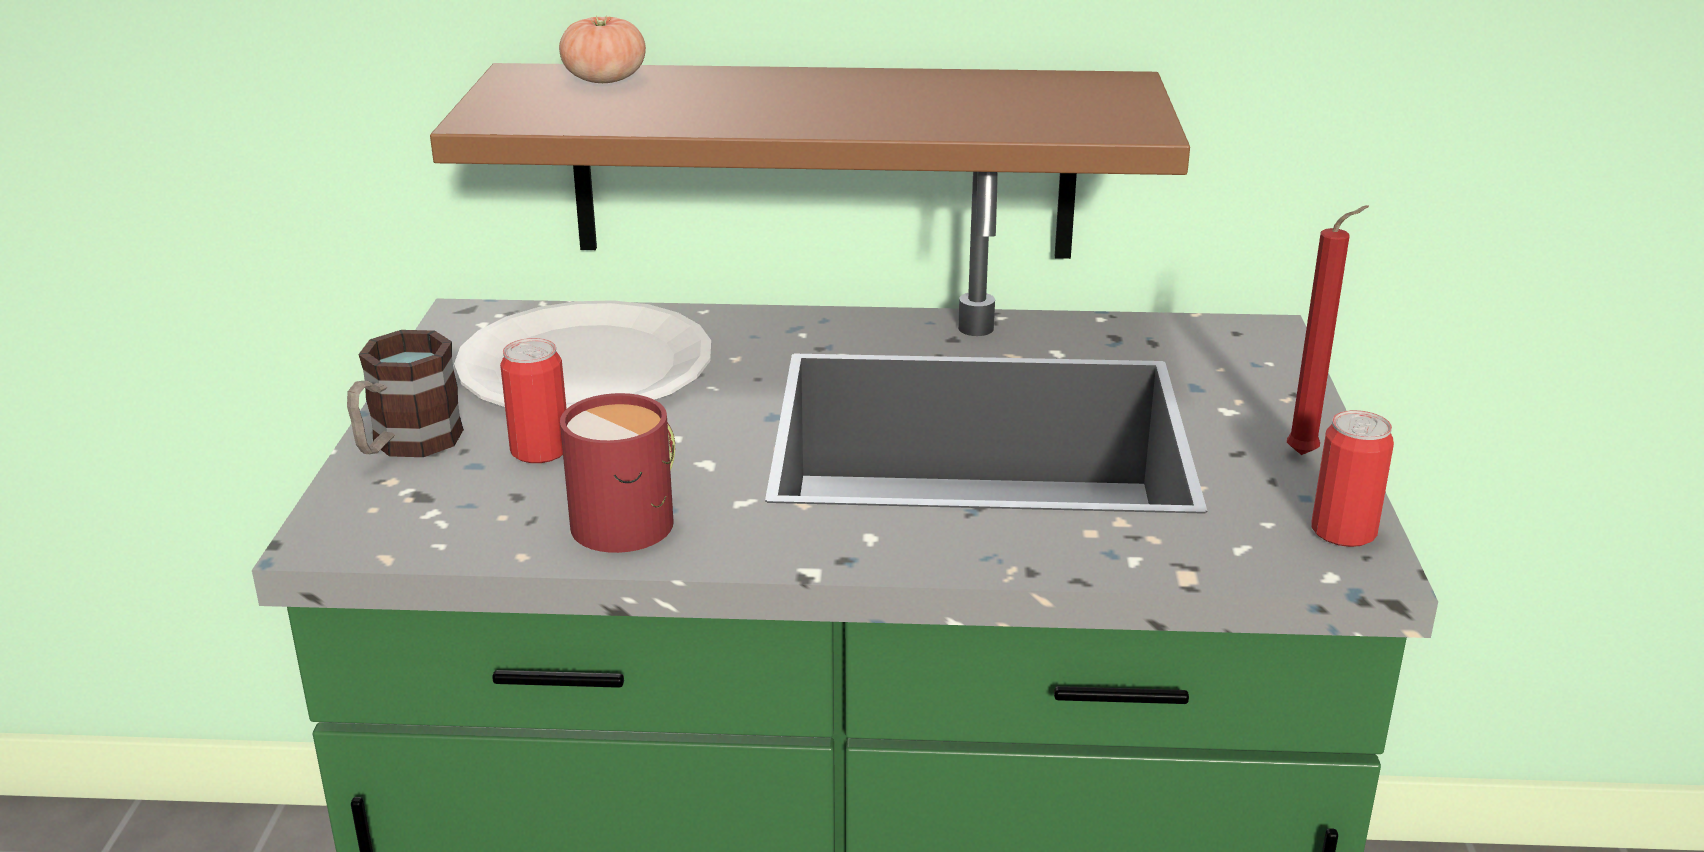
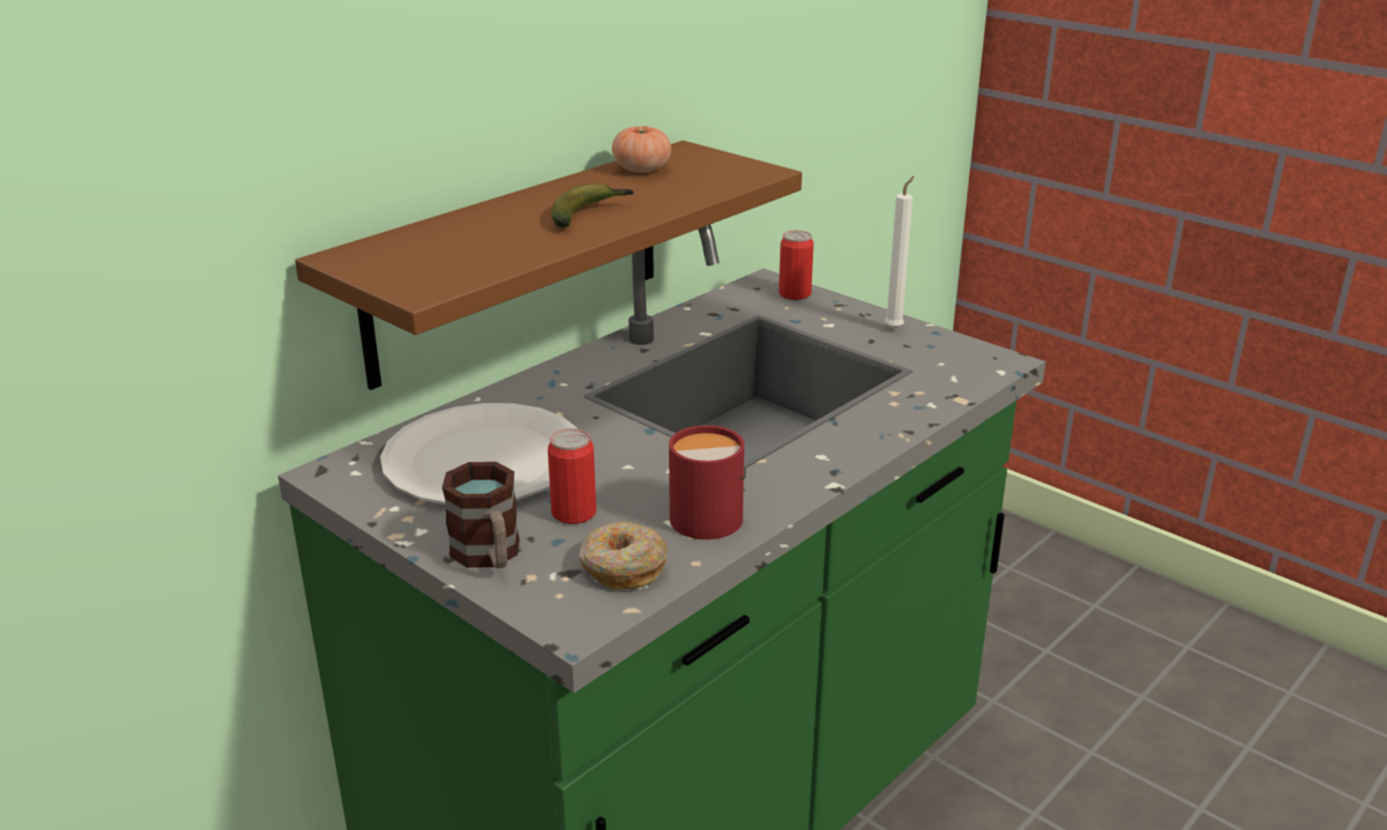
camera: 50 degrees left, 0 degrees up
tomato [559,15,646,83] -> tomato moved to [612,126,671,173]
red candle [1287,205,1369,455] -> white candle [885,176,914,330]
can [1311,410,1394,547] -> can moved to [779,230,814,300]
none -> banana [551,183,634,227]
none -> donut [579,522,668,590]

